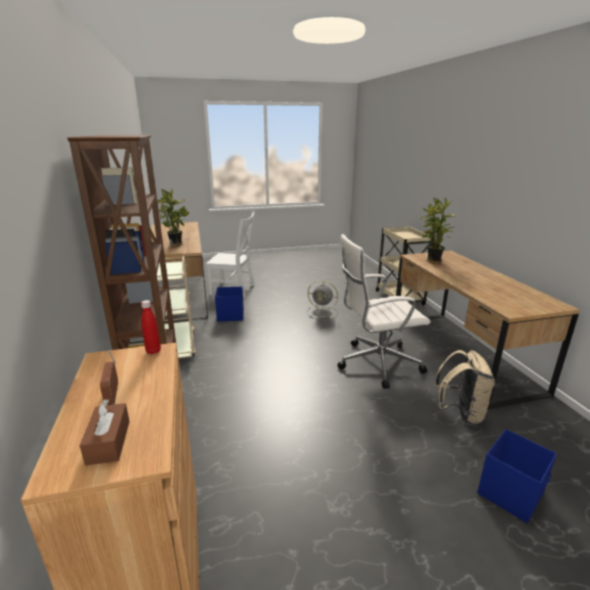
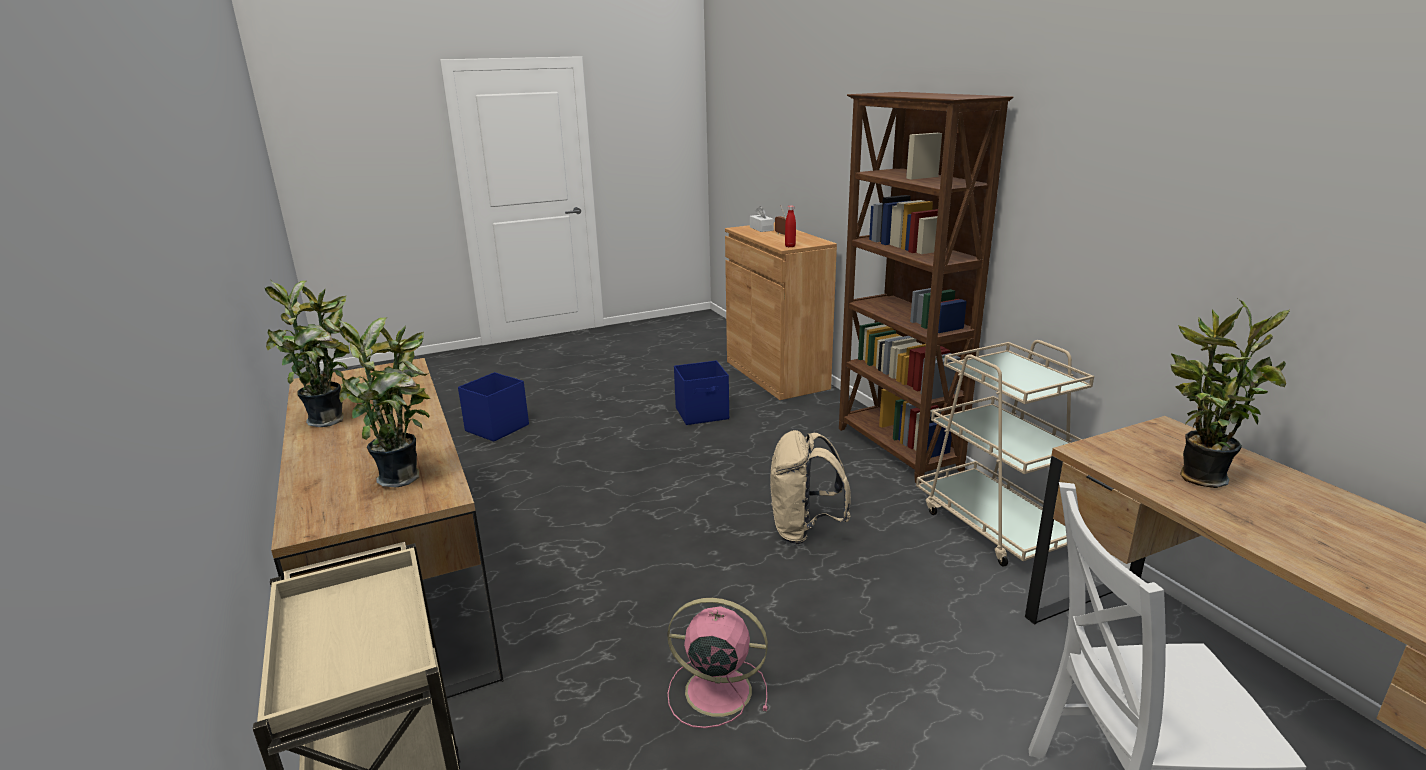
camera: 170 degrees right, 0 degrees up
brown tissue box [80,399,130,466] -> white tissue box [750,206,774,232]
blue storage box [215,286,244,322] -> blue storage box moved to [674,361,729,425]
grey fan [307,280,338,320] -> pink fan [667,598,768,728]
white office chair [337,234,431,389] -> none
beige backpack [434,350,495,425] -> beige backpack moved to [770,430,851,544]
none -> potted plant [265,281,350,427]

